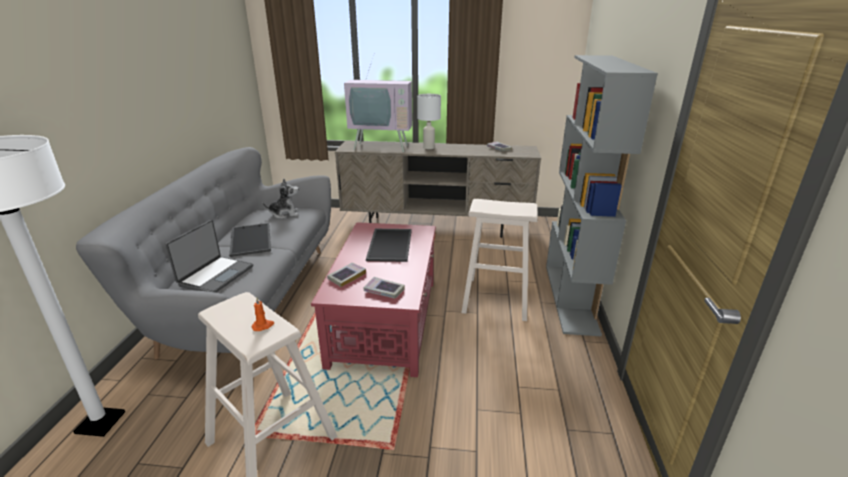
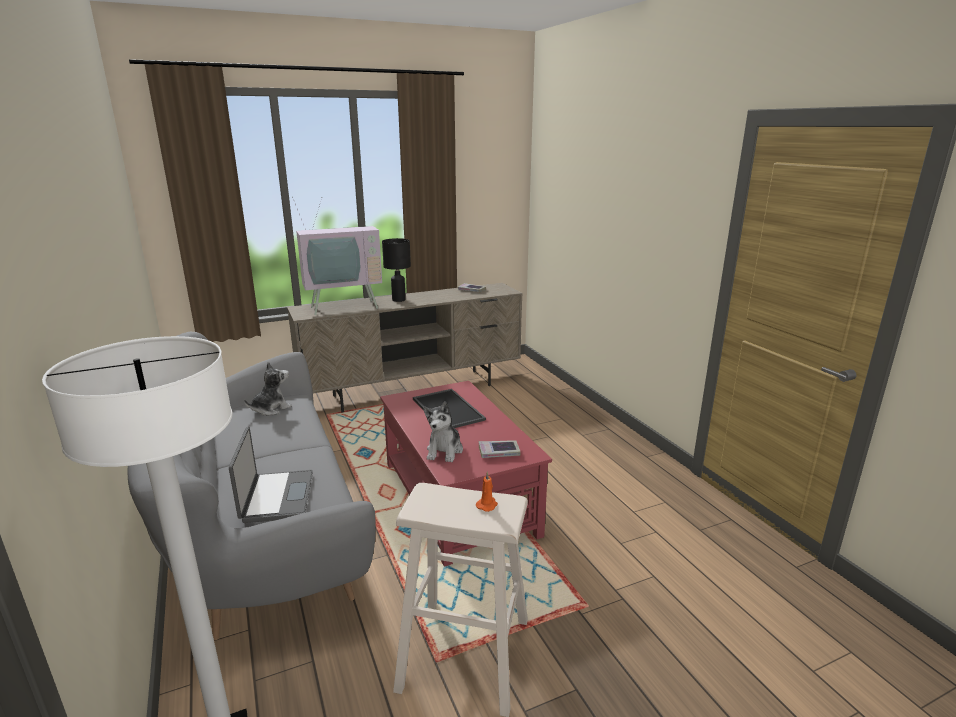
camera: 30 degrees left, 5 degrees down
tray [229,223,271,257] -> none
book [327,263,366,287] -> plush toy [423,401,463,462]
white table lamp [417,94,441,149] -> black table lamp [382,238,411,302]
beige stool [461,199,538,321] -> none
grey bookcase [546,55,658,336] -> none

